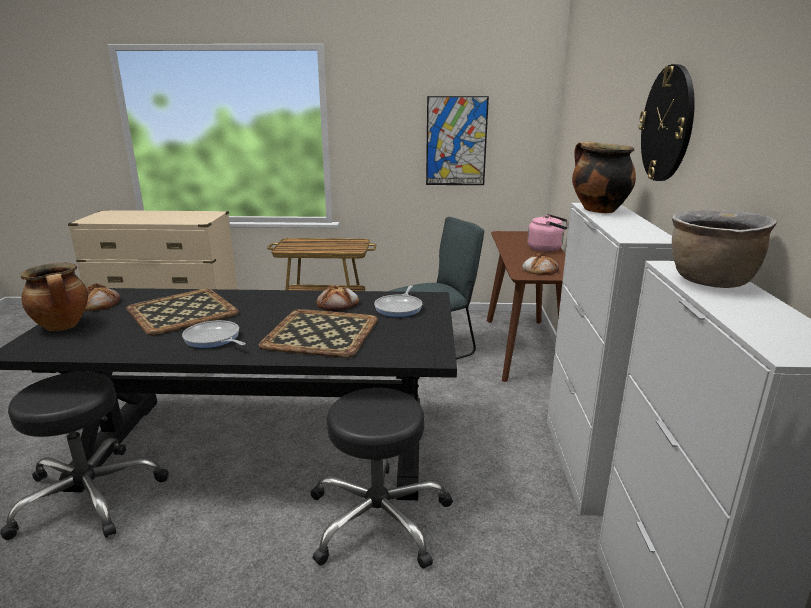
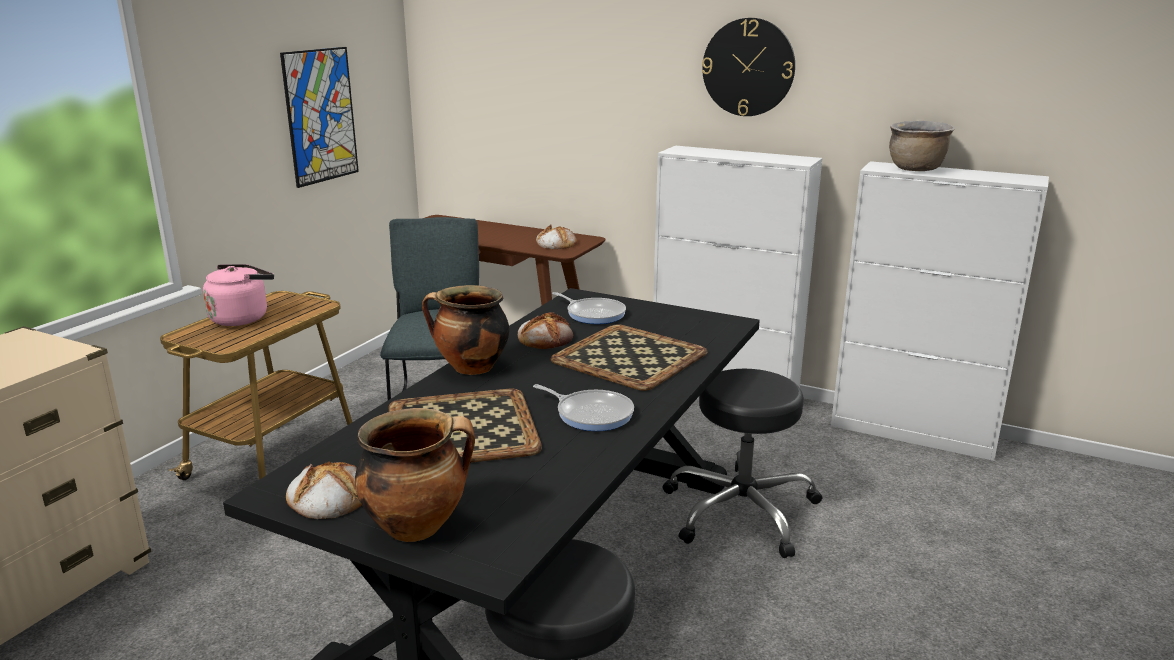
camera: 65 degrees left, 0 degrees up
frying pan [182,320,246,348] -> frying pan turned 120 degrees counterclockwise [533,384,634,431]
pink kettle [527,214,568,252] -> pink kettle moved to [203,264,274,326]
cooking pot [572,141,636,213] -> cooking pot moved to [422,285,509,375]

